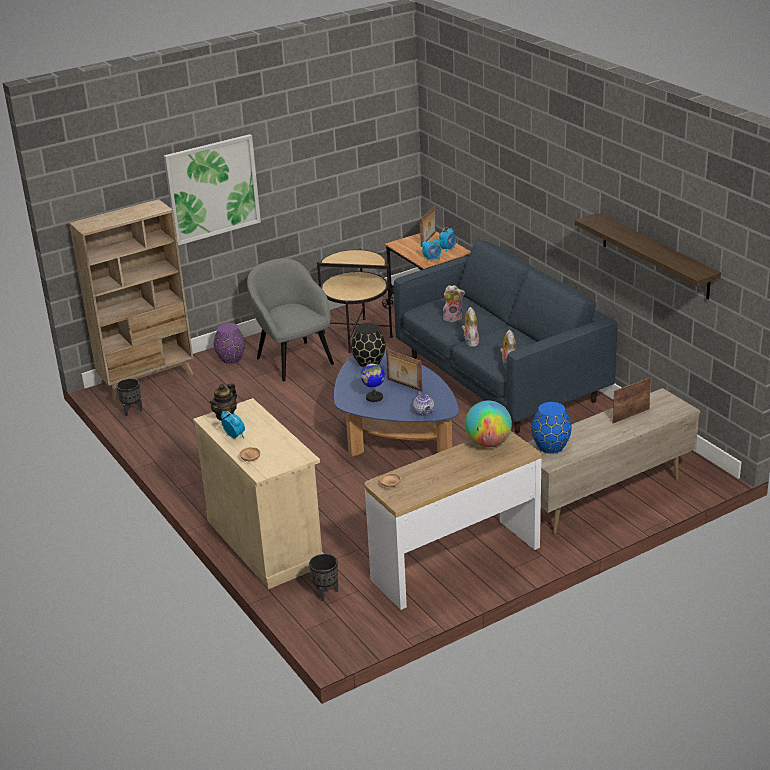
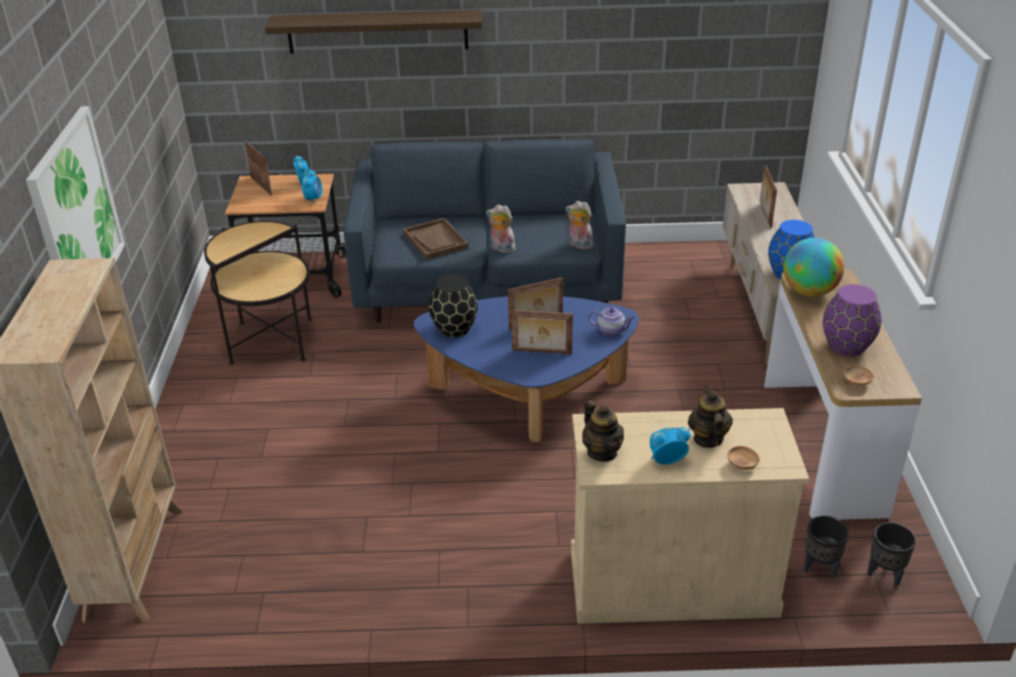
camera: 60 degrees left, 5 degrees up
black planter [116,379,143,416] -> black planter moved to [867,522,916,586]
purple vase [214,323,245,364] -> purple vase moved to [823,284,881,356]
grey armchair [247,258,334,381] -> none
globe [361,360,385,402] -> picture frame [511,310,573,354]
plush toy [443,285,465,322] -> brown tray [403,218,468,260]
shelf [575,213,721,300] -> shelf moved to [265,10,482,54]
none -> teapot [688,386,733,448]

